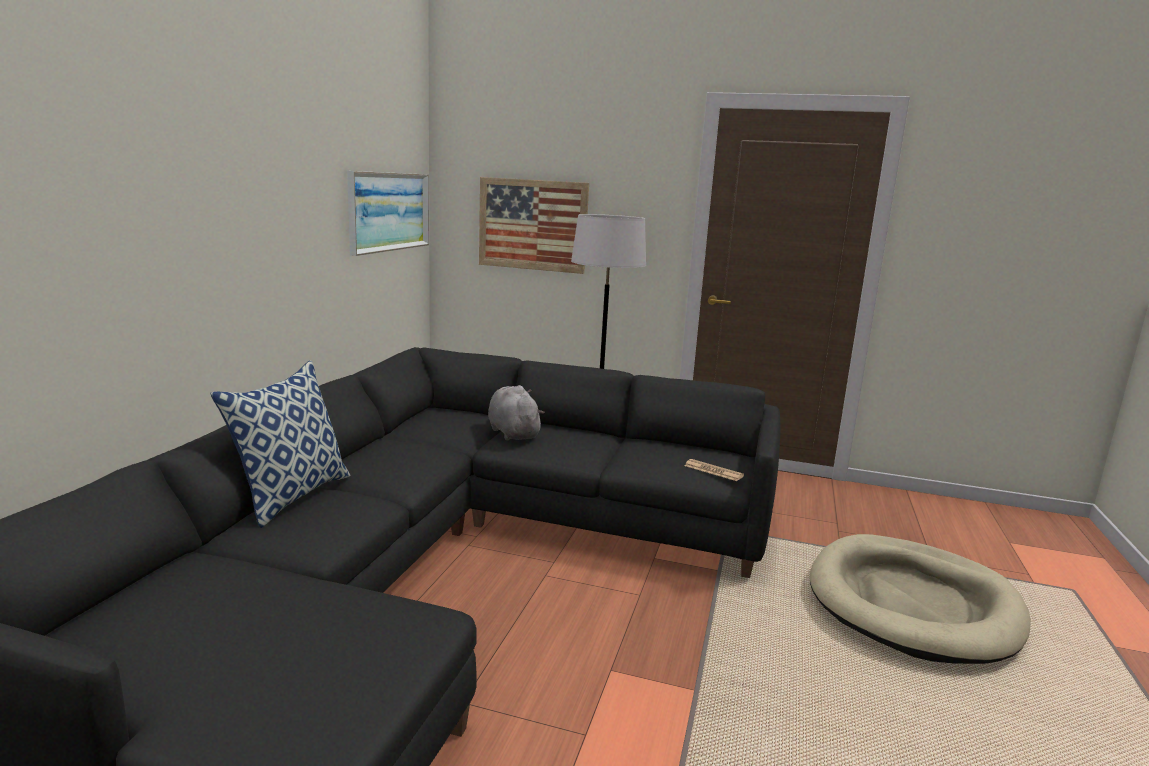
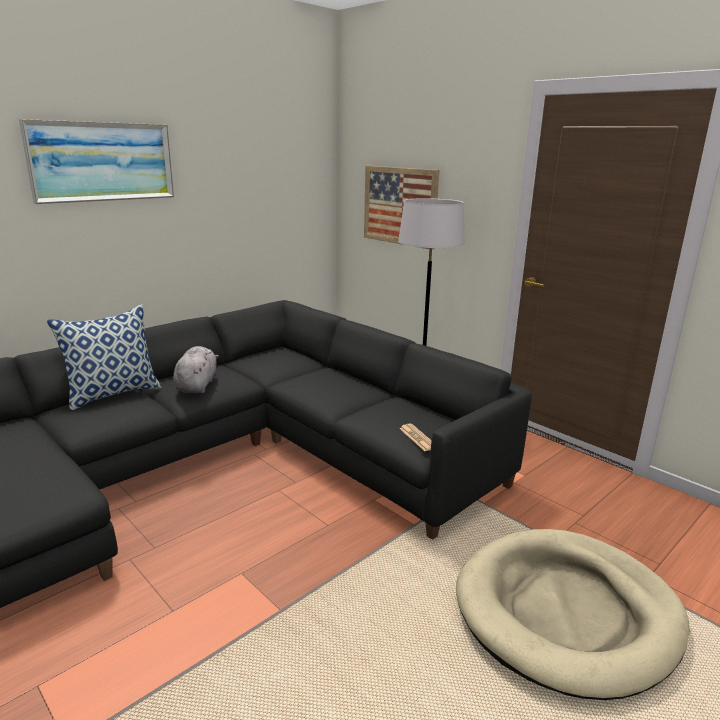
camera: 30 degrees right, 5 degrees up
picture [347,171,429,256] -> picture moved to [19,119,174,204]
grey plush toy [488,385,545,441] -> grey plush toy moved to [173,346,219,393]

